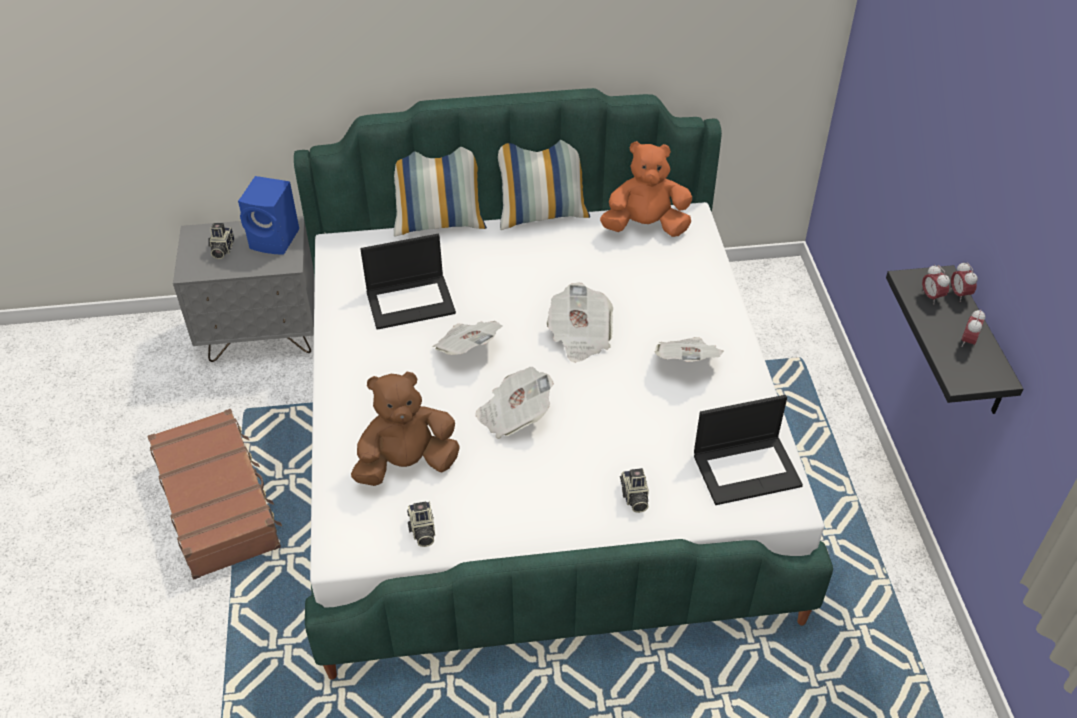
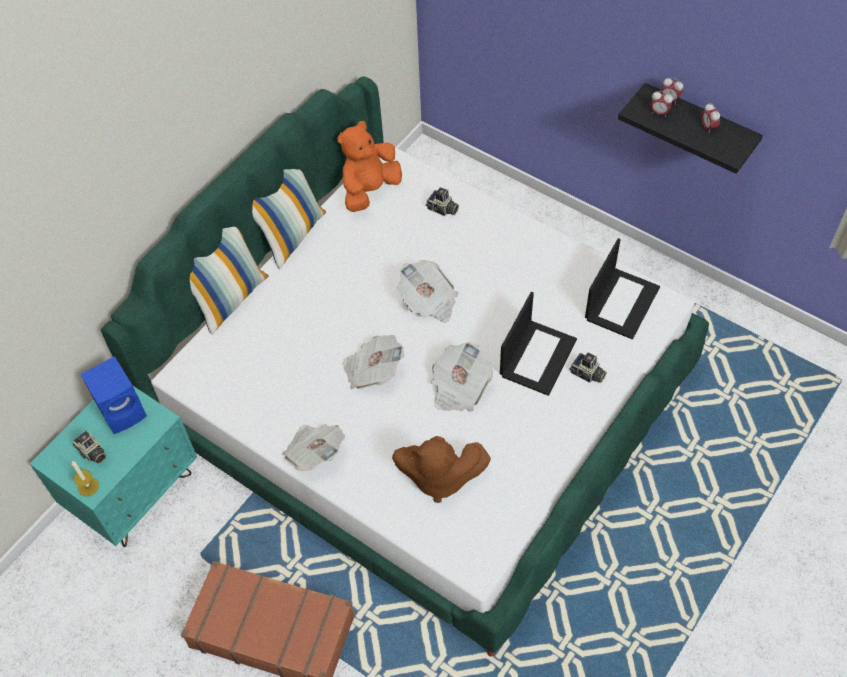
camera: 45 degrees left, 10 degrees up
grey nightstand [173,216,315,362] -> turquoise nightstand [30,386,197,547]
brown plush toy [351,372,460,486] -> brown plush toy turned 105 degrees counterclockwise [392,436,491,503]
laptop [360,234,456,330] -> laptop moved to [500,292,577,396]
camera [407,501,435,547] -> camera moved to [426,187,459,216]
newspaper [654,337,724,362] -> newspaper moved to [282,424,345,471]
none -> candle [72,461,99,496]

